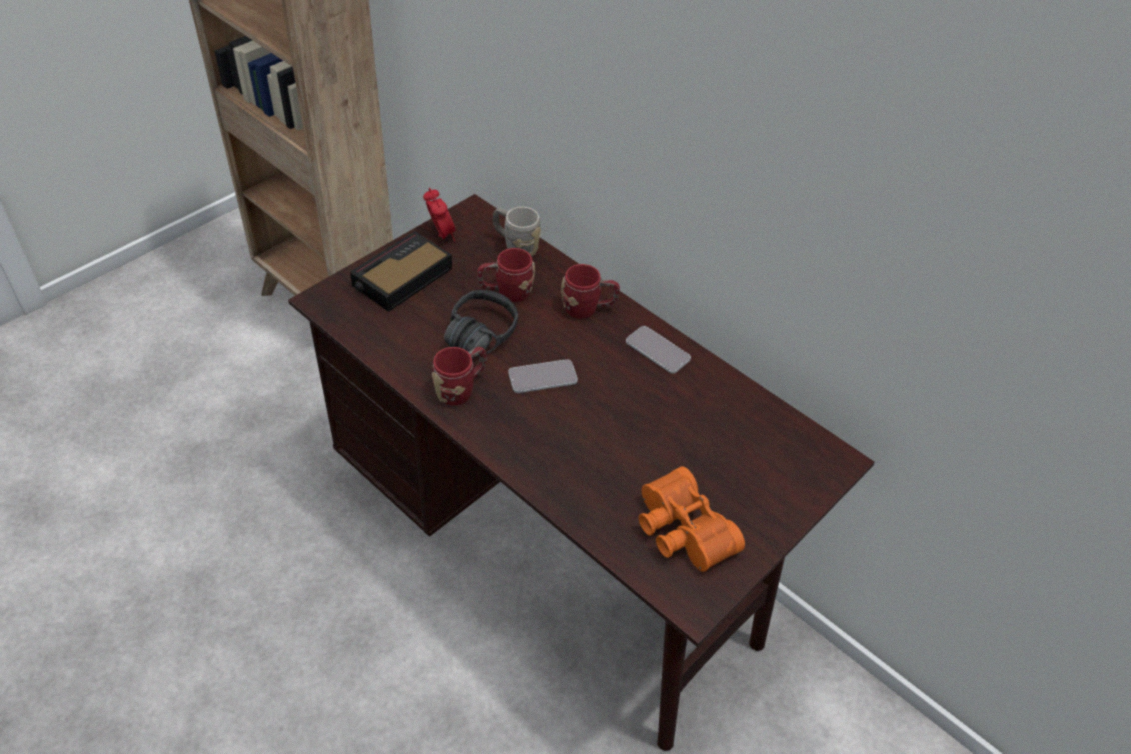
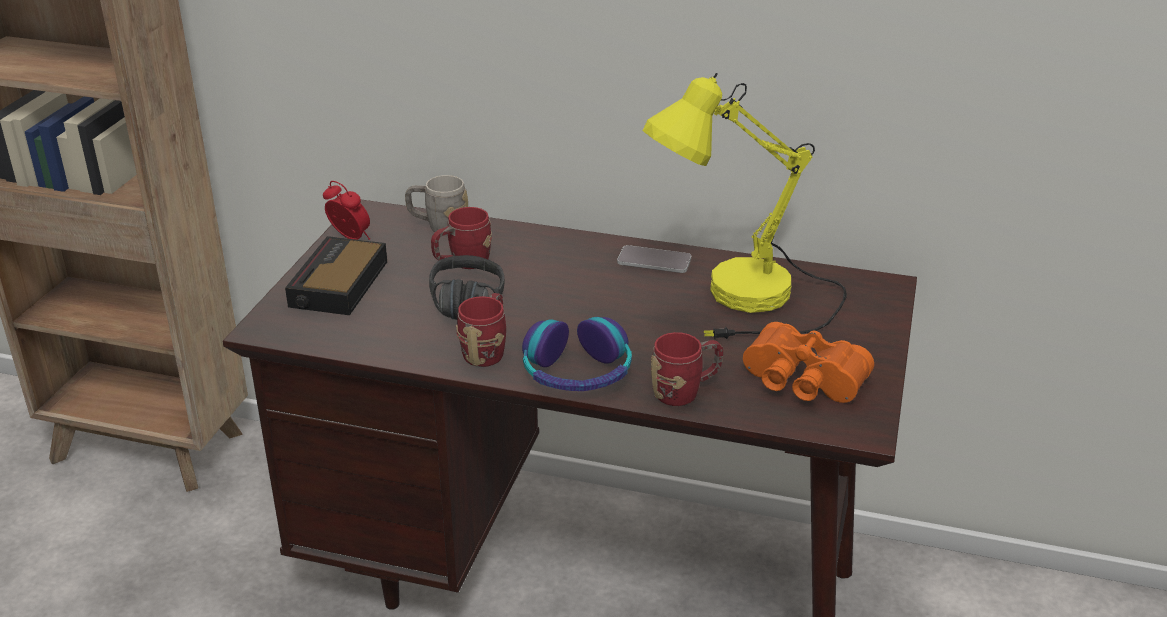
camera: 25 degrees left, 15 degrees down
phone [508,359,578,393] -> none
red mug [561,264,620,319] -> red mug moved to [651,332,723,406]
none -> headphones [522,317,632,391]
none -> yellow table lamp [642,73,847,339]

